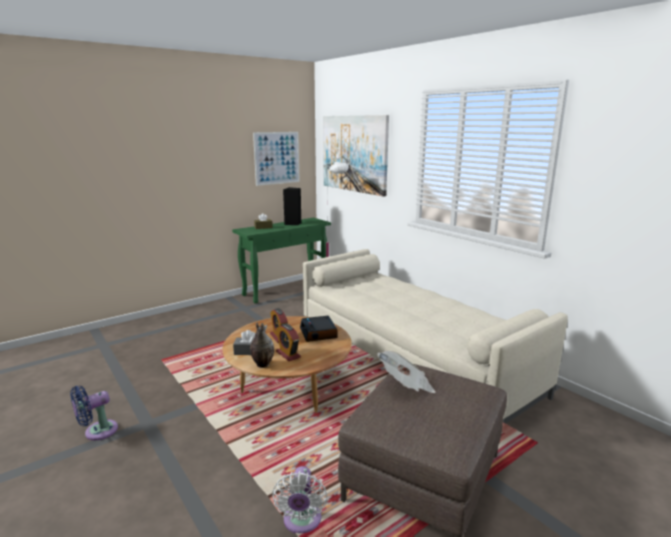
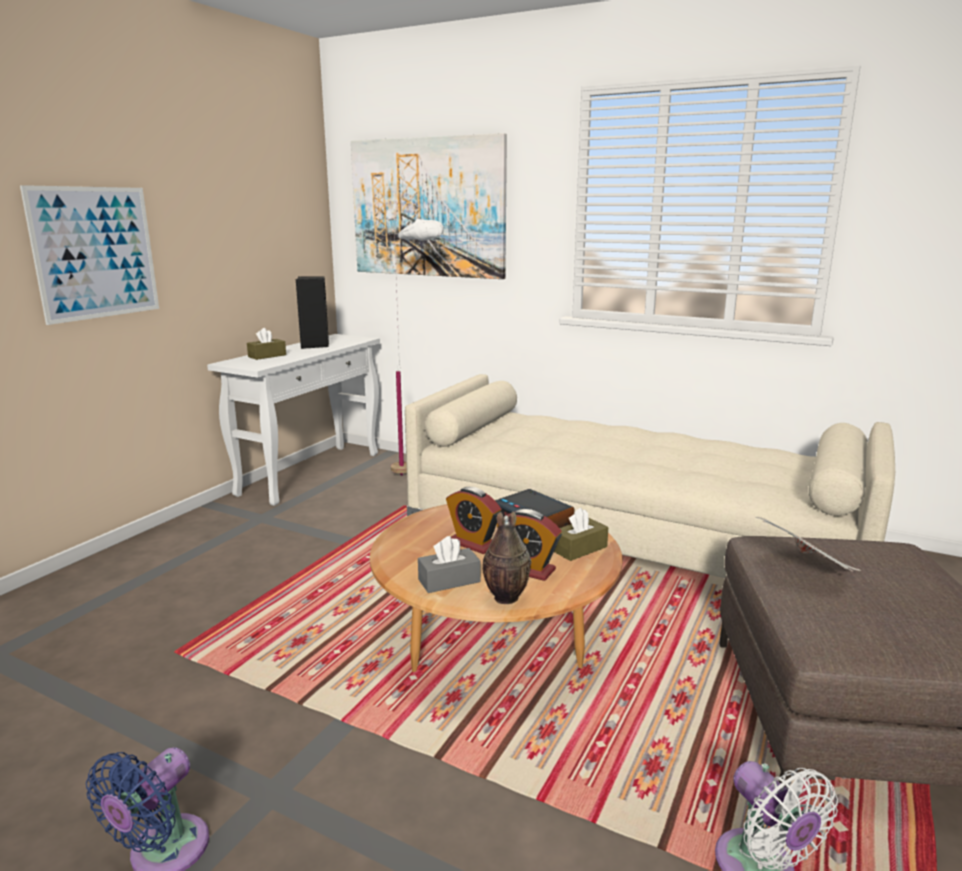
camera: 25 degrees left, 0 degrees up
green console table [232,218,331,304] -> white console table [207,334,380,506]
picture [253,132,300,186] -> picture moved to [20,185,159,325]
none -> brown tissue box [554,508,608,561]

